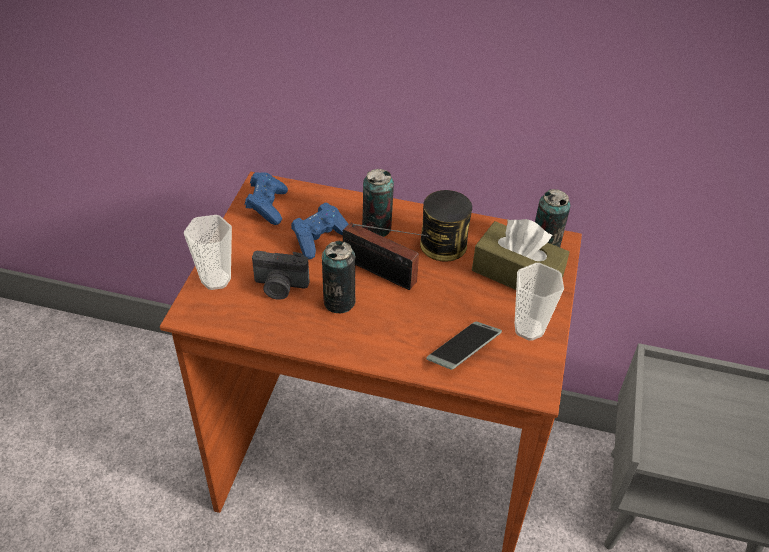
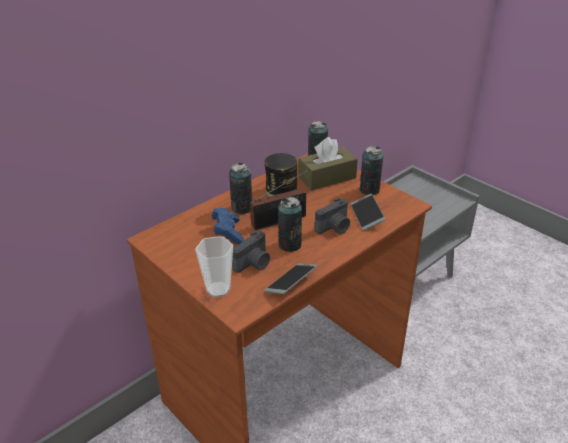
camera: 55 degrees left, 10 degrees down
blue game controller [245,172,288,225] -> none
cup [515,263,564,341] -> can [359,146,384,195]
none -> phone [264,264,318,294]
none -> camera [315,198,350,234]

